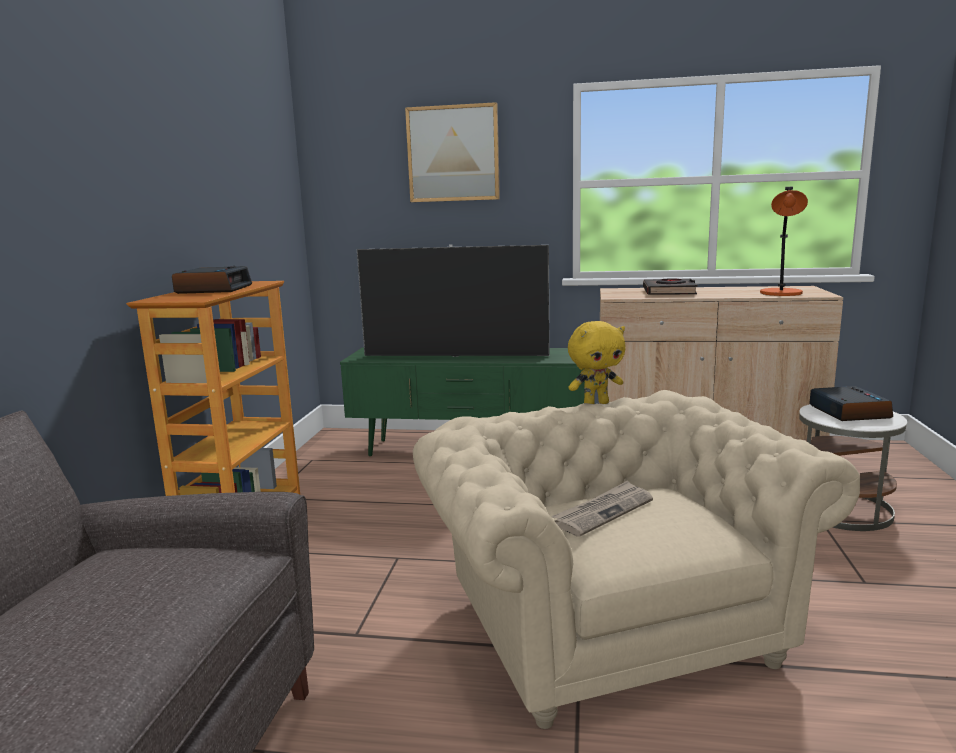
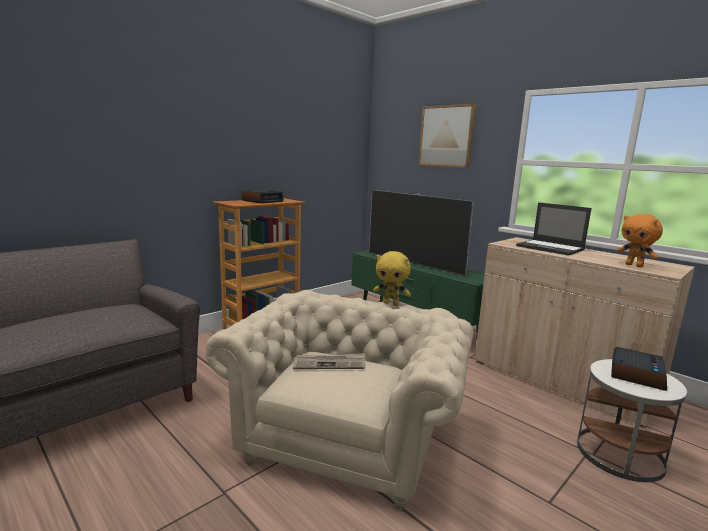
camera: 35 degrees right, 0 degrees up
black book [643,278,698,295] -> laptop [516,202,591,256]
orange table lamp [760,187,808,296] -> orange plush toy [617,214,663,267]

